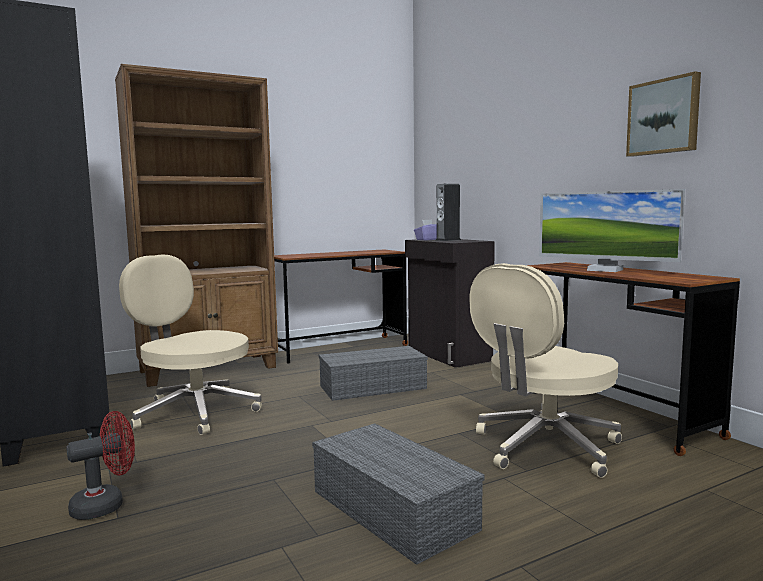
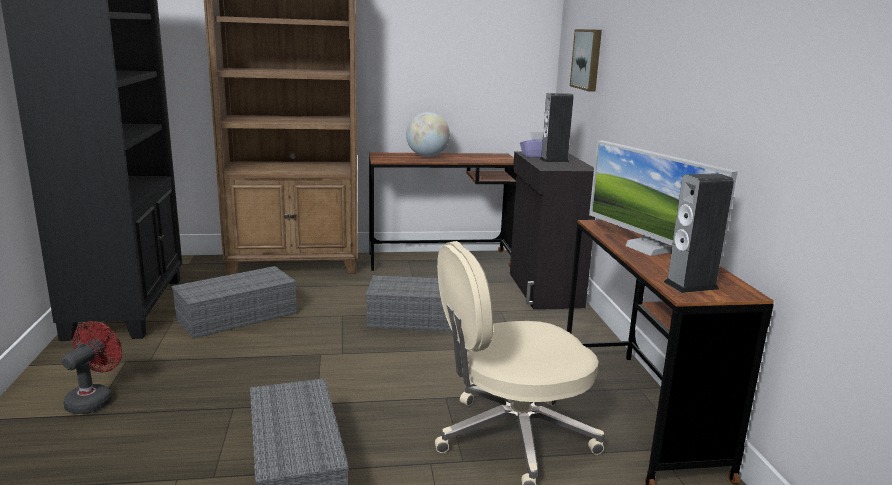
camera: 20 degrees right, 10 degrees up
red fan [67,411,135,520] -> red fan turned 60 degrees counterclockwise [62,321,122,414]
beige office chair [119,254,262,435] -> grey storage box [172,266,297,339]
picture [626,71,701,157] -> picture moved to [570,29,602,92]
none -> globe [406,112,450,157]
none -> speaker [664,173,734,293]

